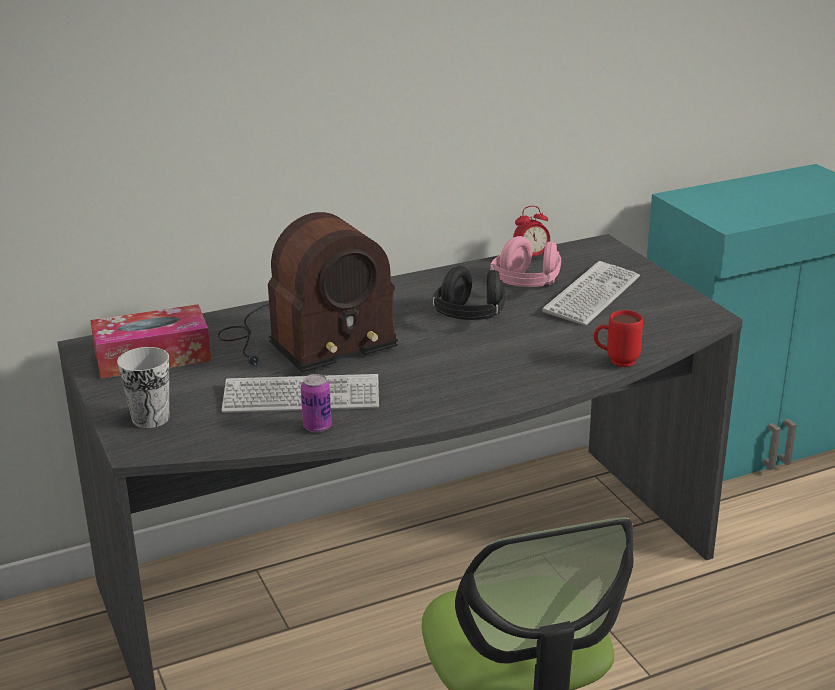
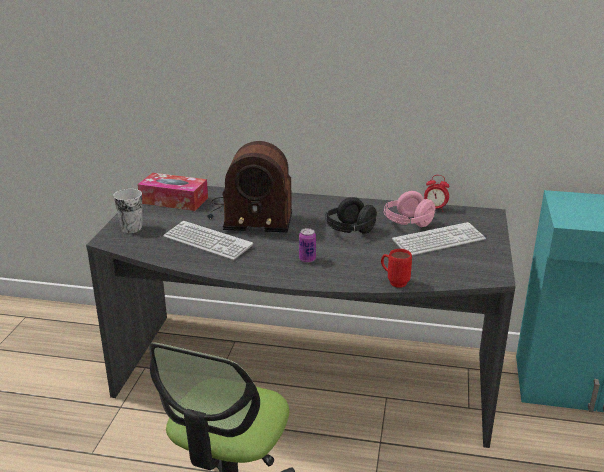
camera: 35 degrees right, 0 degrees up
can [301,374,332,432] -> can moved to [299,228,316,263]

